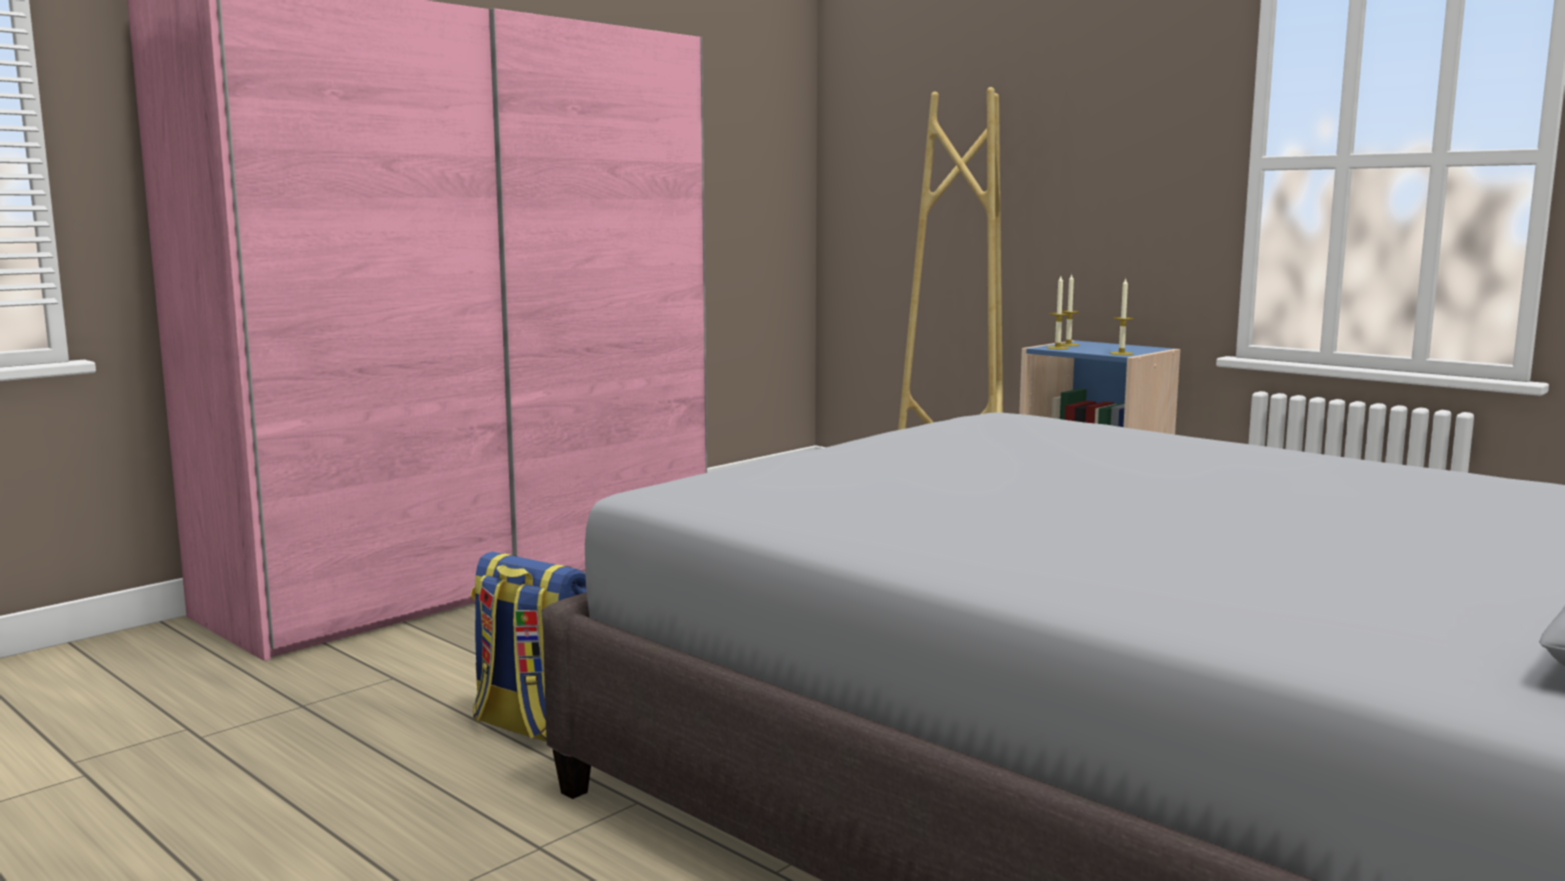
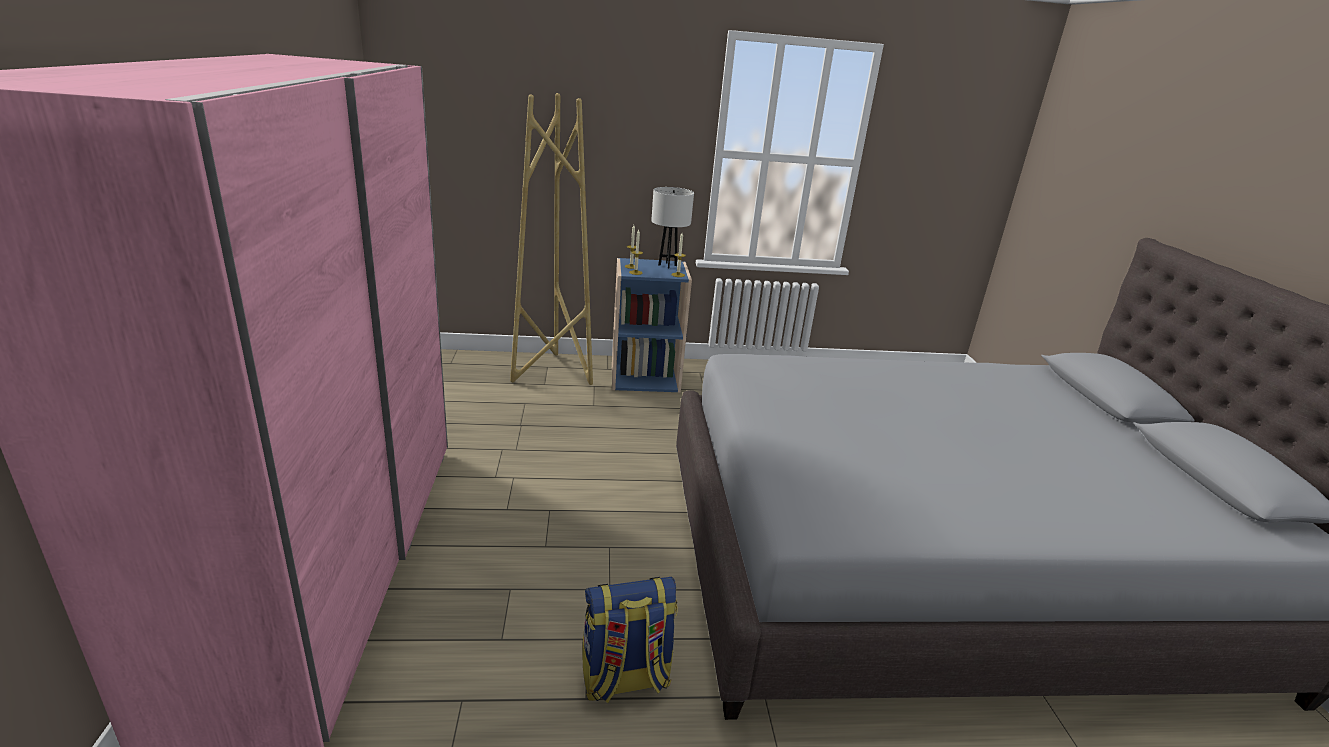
camera: 50 degrees left, 15 degrees up
none -> white table lamp [651,187,694,268]

